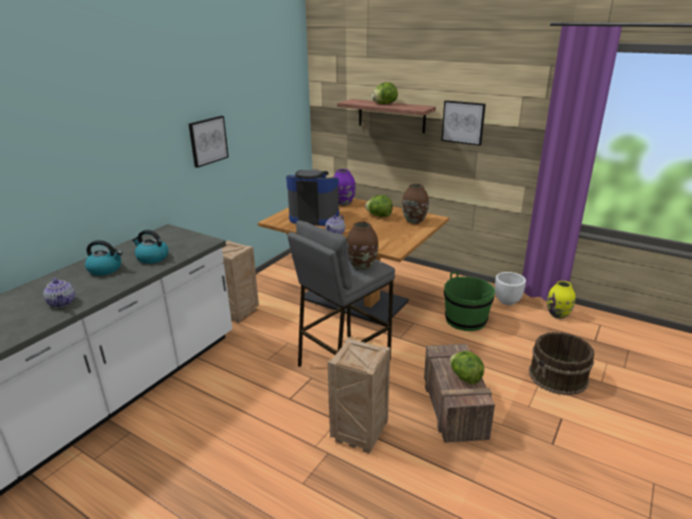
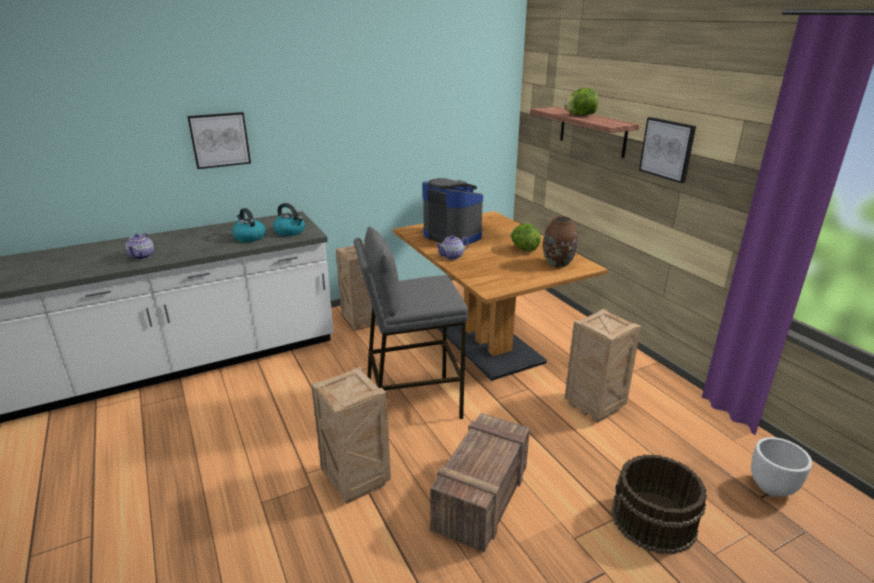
camera: 30 degrees right, 0 degrees up
kettle [85,240,123,276] -> kettle moved to [273,203,305,236]
picture [188,116,229,168] -> picture moved to [187,112,251,169]
purple vase [333,169,356,206] -> none
brown vase [347,222,378,270] -> none
green bucket [444,271,495,331] -> crate [565,308,641,423]
lettuce [450,351,484,385] -> none
white planter [495,272,526,305] -> white planter moved to [751,437,812,497]
yellow vase [547,281,576,319] -> none

